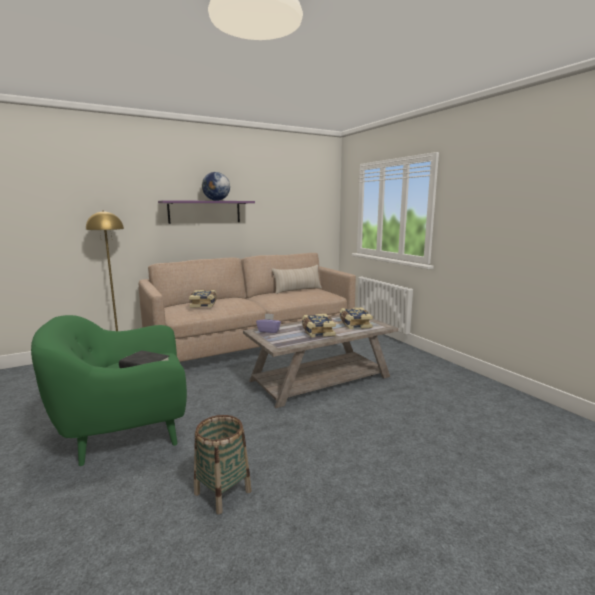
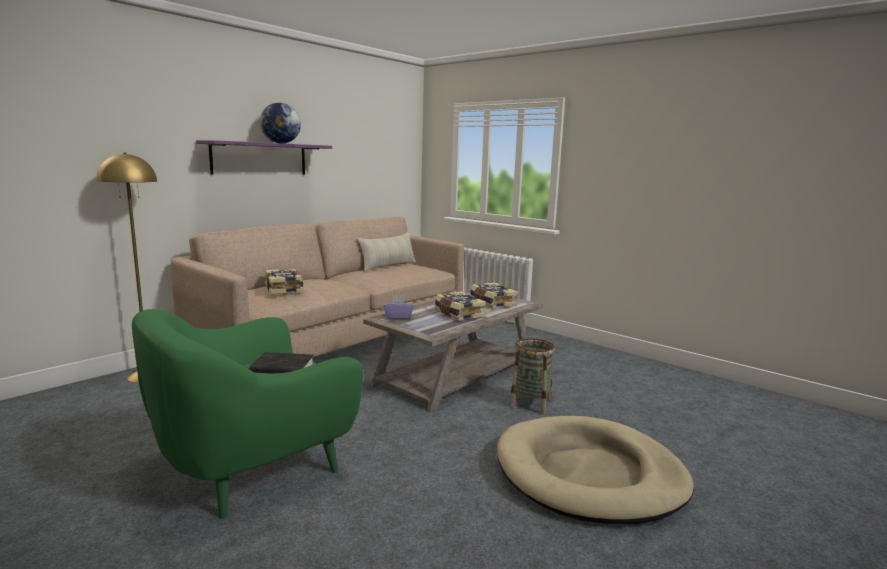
camera: 20 degrees left, 0 degrees up
basket [194,415,252,514] -> basket moved to [509,338,555,414]
none -> beige dog bed [497,416,694,524]

